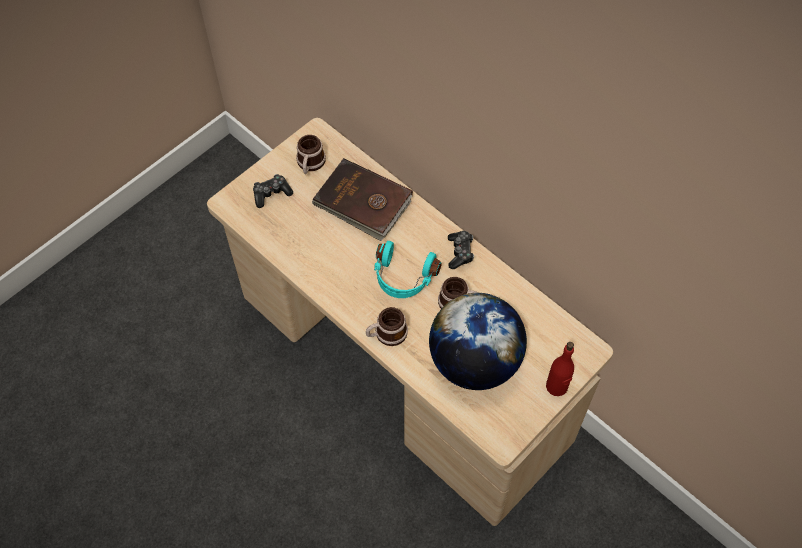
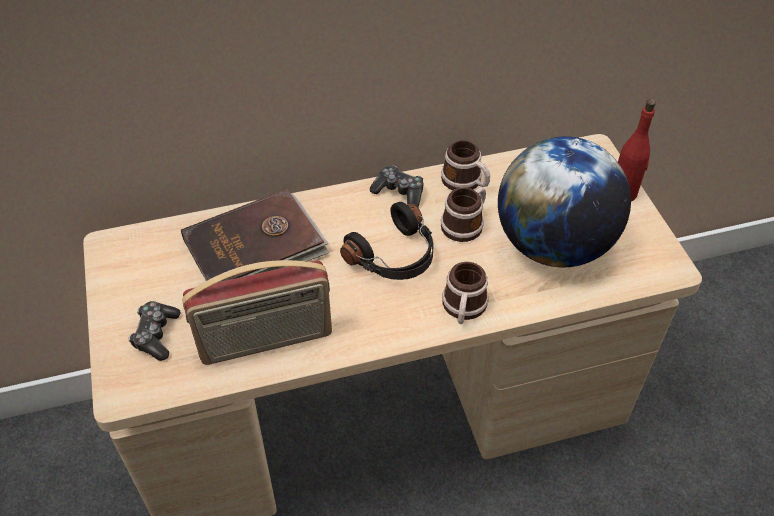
camera: 60 degrees left, 10 degrees down
mug [296,135,326,174] -> mug moved to [441,140,490,190]
turquoise headphones [374,241,442,298] -> black headphones [340,202,434,280]
none -> radio [182,260,332,365]

